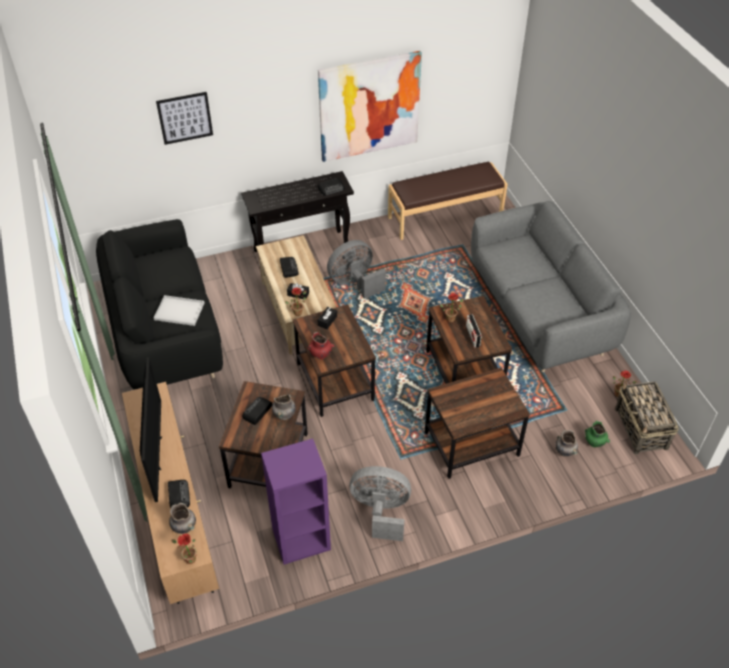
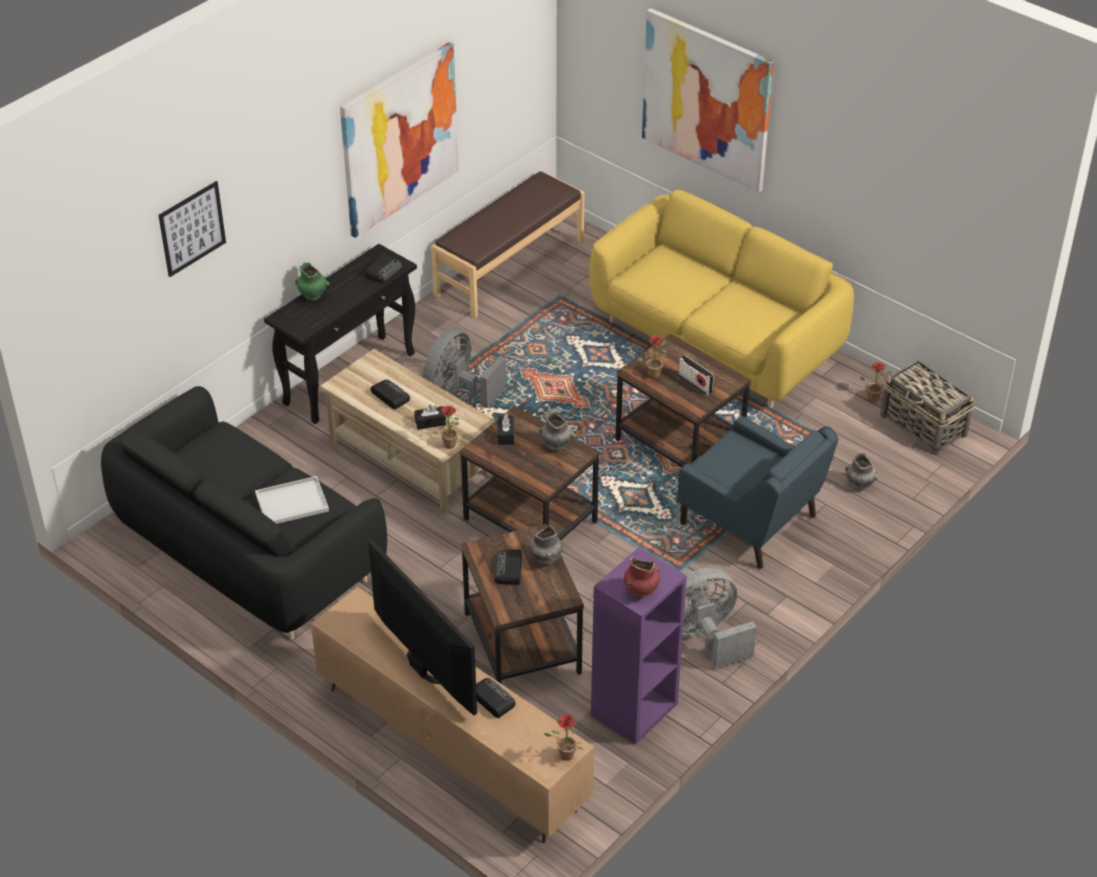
camera: 30 degrees left, 5 degrees down
grey vase [169,503,196,534] -> grey vase moved to [539,411,576,451]
red vase [308,332,334,359] -> red vase moved to [624,556,660,598]
brown side table [425,368,530,479] -> blue armchair [677,416,838,569]
grey sofa [471,201,631,372] -> yellow sofa [590,190,854,408]
green vase [585,421,610,448] -> green vase moved to [295,262,330,300]
none -> picture [642,8,774,193]

